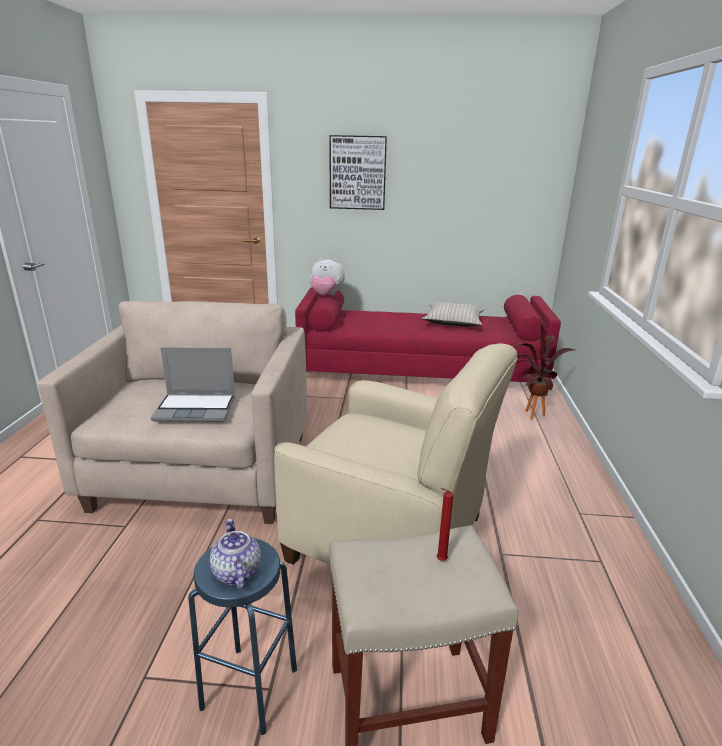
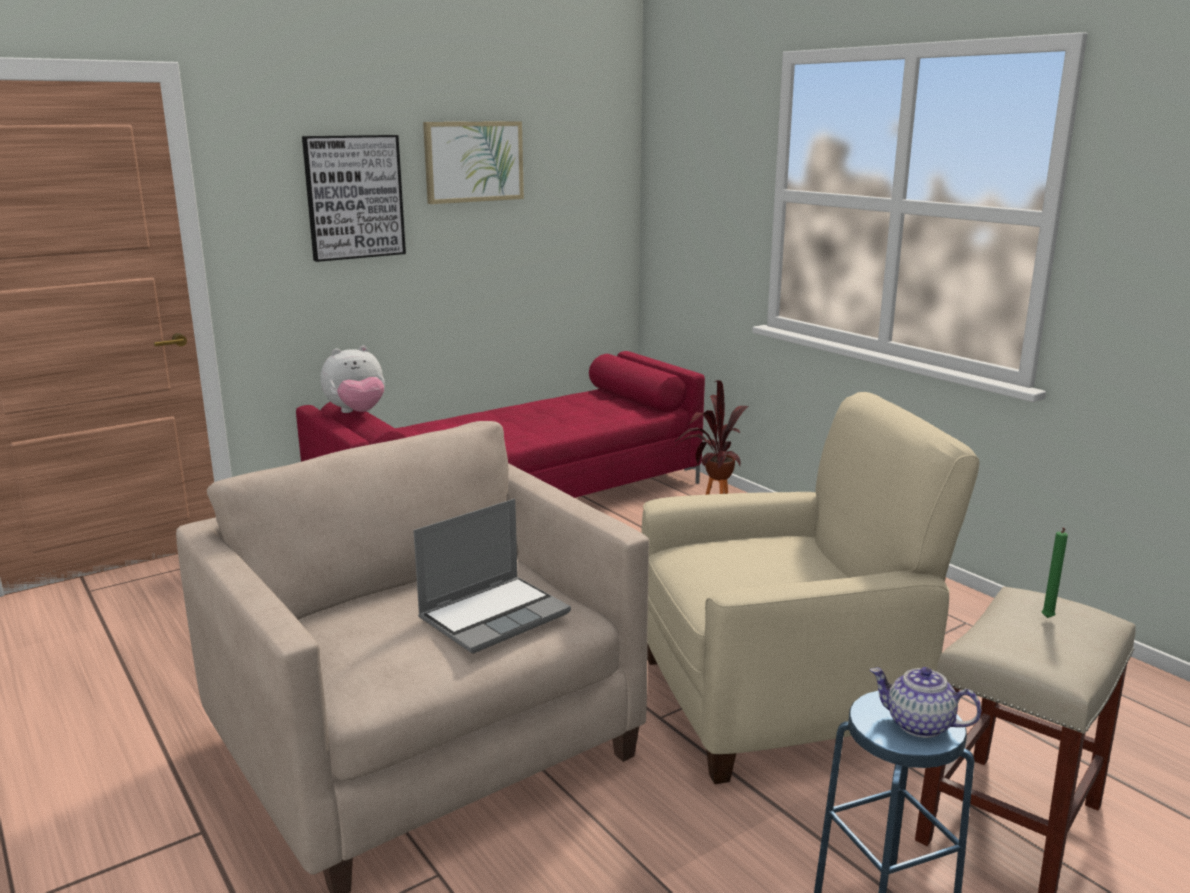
camera: 40 degrees left, 5 degrees down
beige pillow [422,302,484,327] -> none
red candle [437,488,454,561] -> green candle [1042,527,1068,618]
none -> picture [423,121,524,204]

